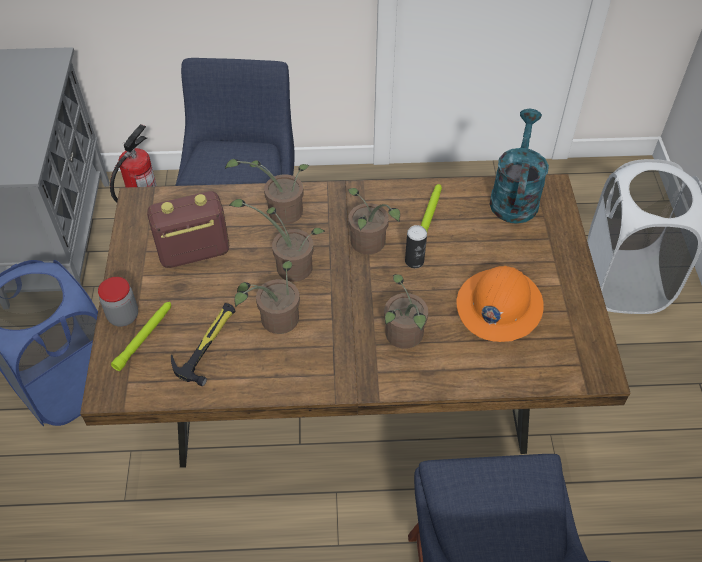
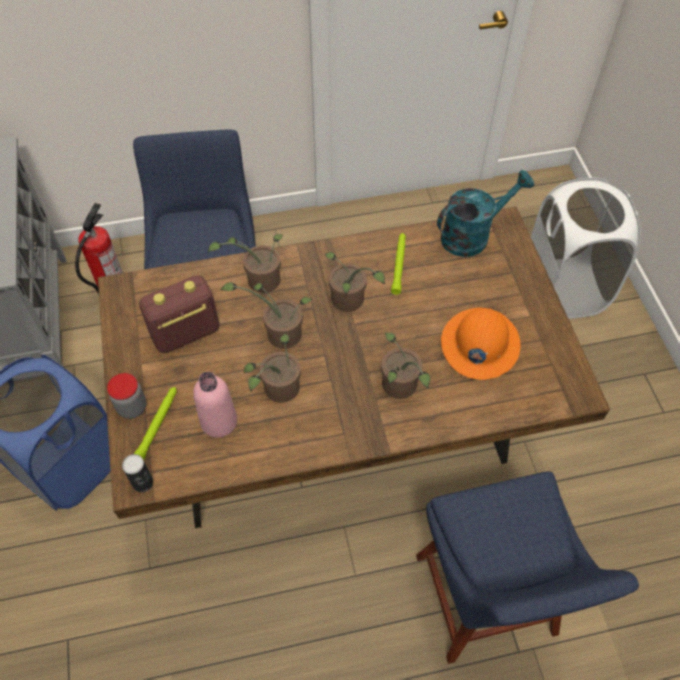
camera: 10 degrees left, 5 degrees up
hammer [171,303,235,386] -> pink bottle [193,372,237,438]
can [405,225,427,268] -> can moved to [122,454,153,493]
turquoise watering can [490,109,549,223] -> turquoise watering can turned 60 degrees clockwise [437,170,534,257]

